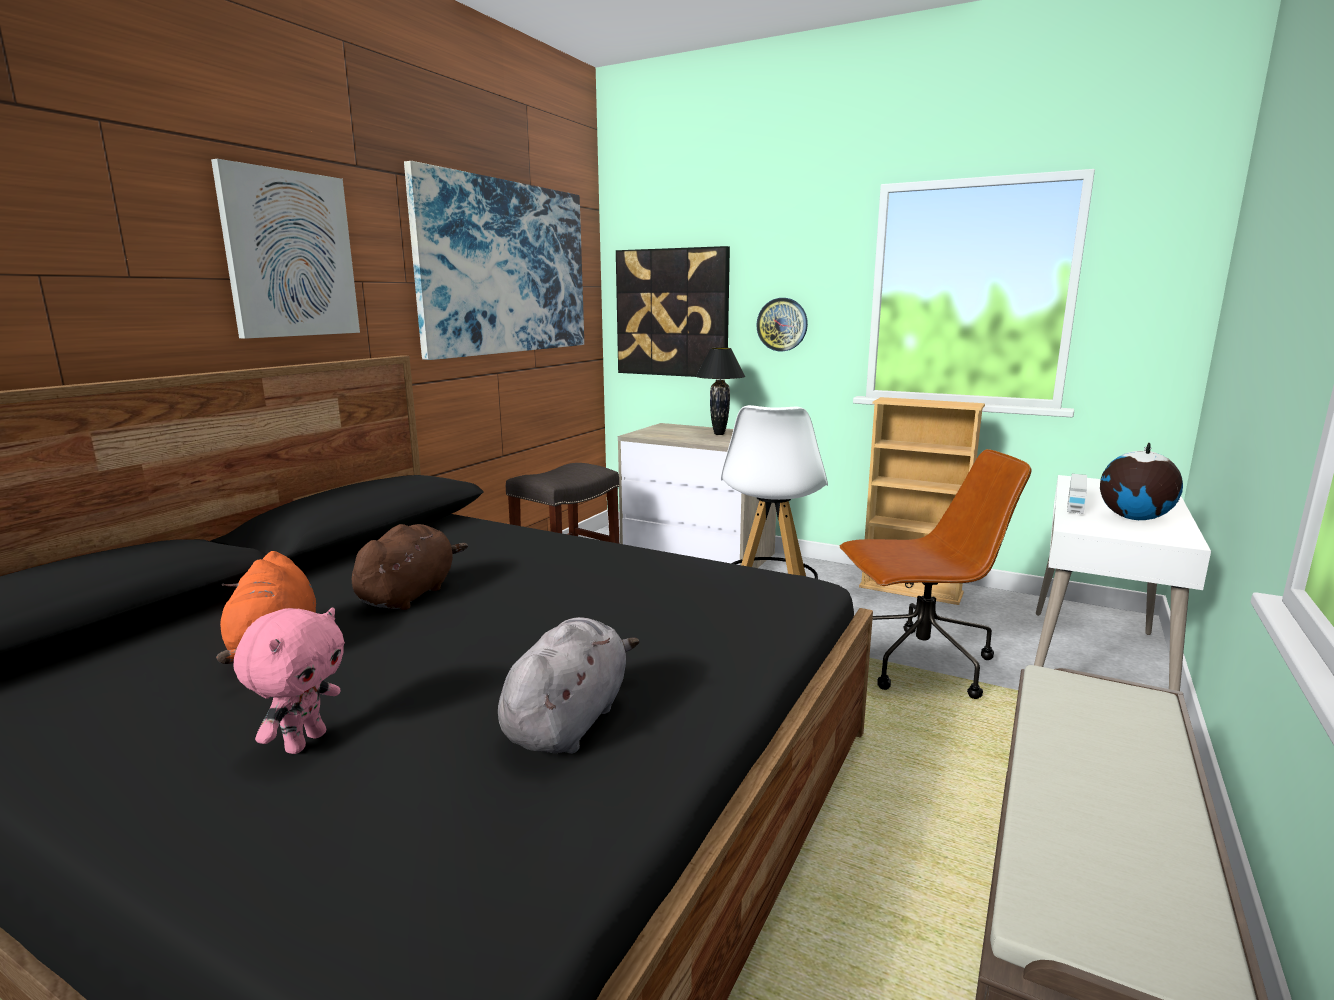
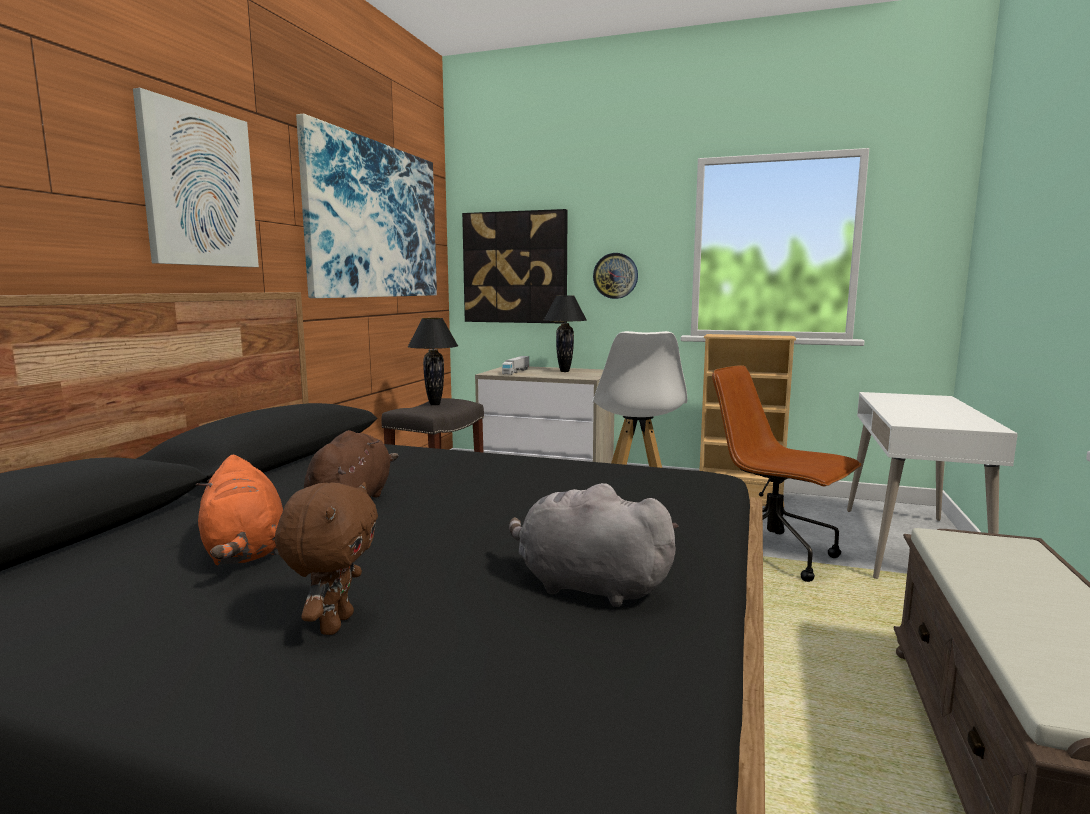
camera: 10 degrees left, 5 degrees down
pink plush toy [234,607,345,754] -> brown plush toy [275,482,378,635]
grey plush toy [498,617,639,754] -> grey plush toy turned 75 degrees counterclockwise [509,483,679,607]
brown office chair [840,449,1032,699] -> brown office chair turned 120 degrees counterclockwise [712,365,862,582]
toy truck [1067,474,1087,514] -> toy truck moved to [502,356,529,375]
globe [1100,442,1183,520] -> none
none -> black table lamp [408,318,458,405]

